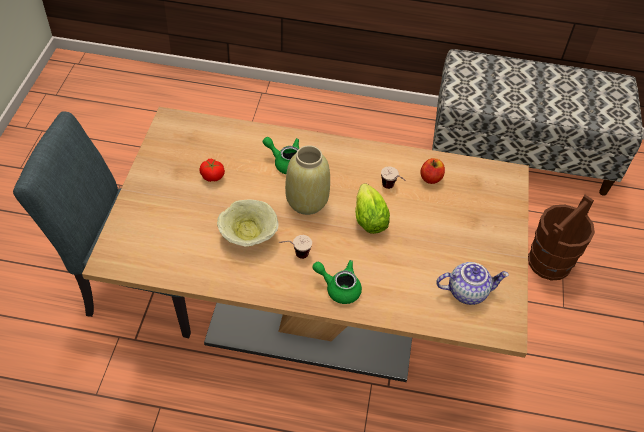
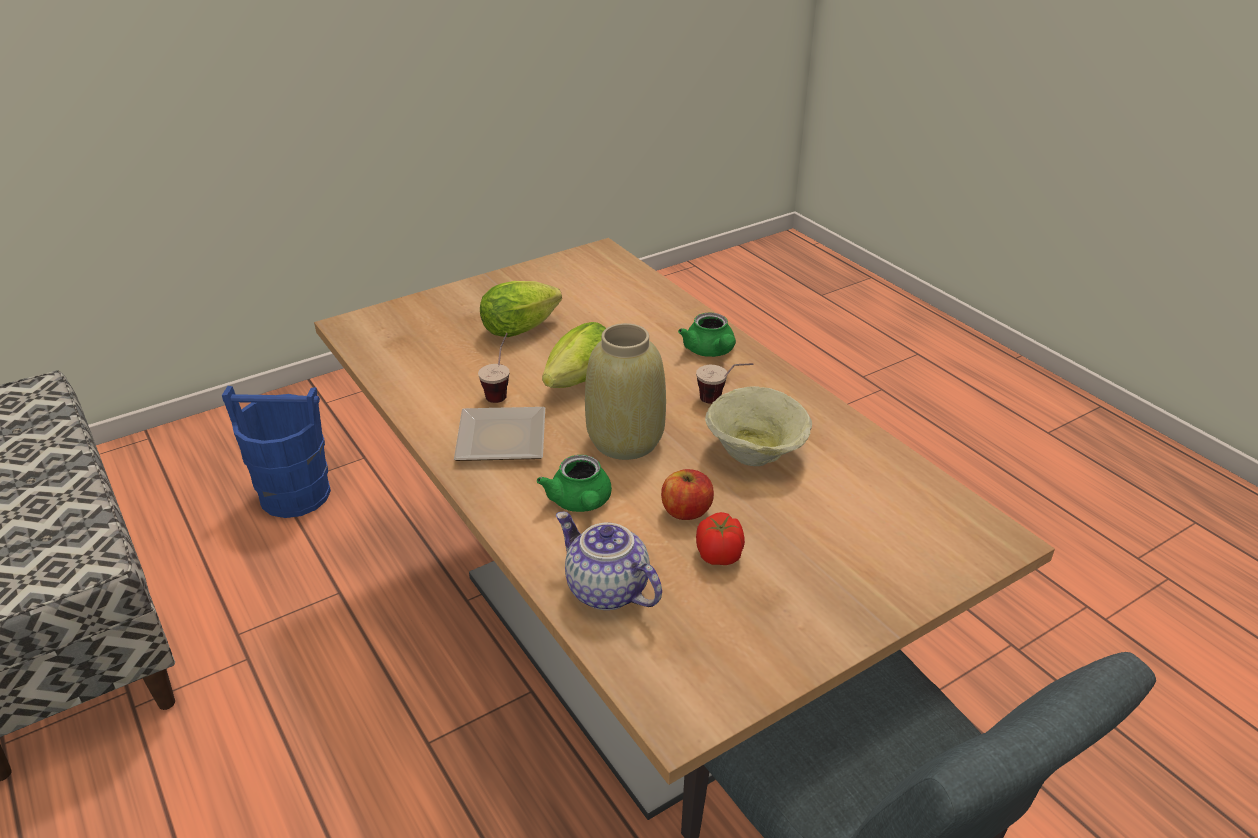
camera: 130 degrees left, 15 degrees down
apple [420,158,445,184] -> apple moved to [661,469,714,520]
teapot [436,262,509,305] -> teapot moved to [556,512,662,610]
brown bucket [528,195,595,280] -> blue bucket [222,386,331,518]
none -> plate [454,407,545,461]
none -> lettuce [480,281,562,337]

